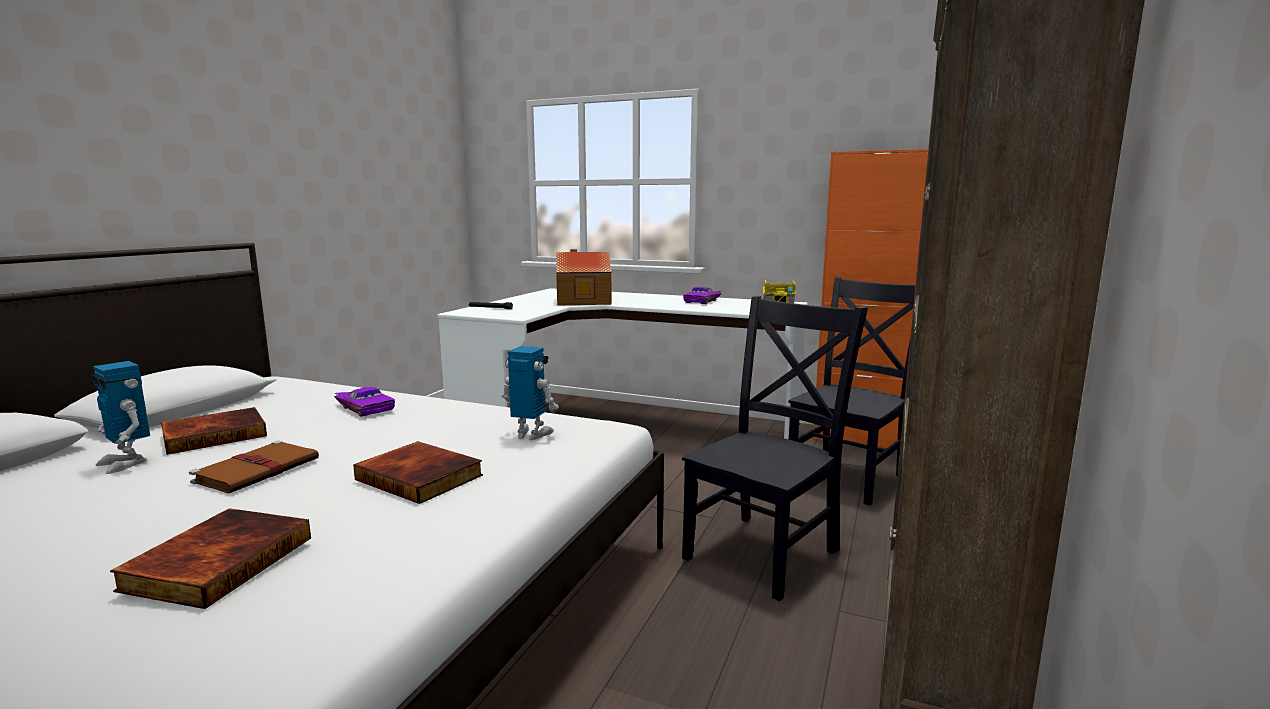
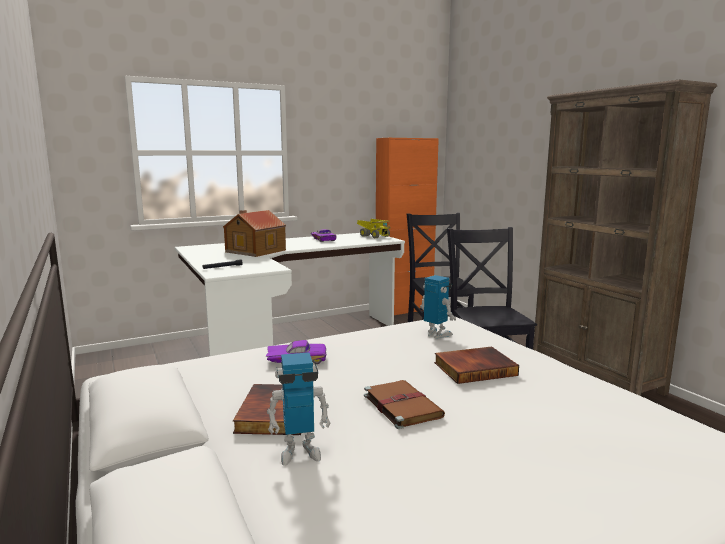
camera: 50 degrees left, 0 degrees up
book [110,508,311,609] -> none
toy robot [502,346,559,440] -> toy robot turned 75 degrees clockwise [420,275,456,338]

